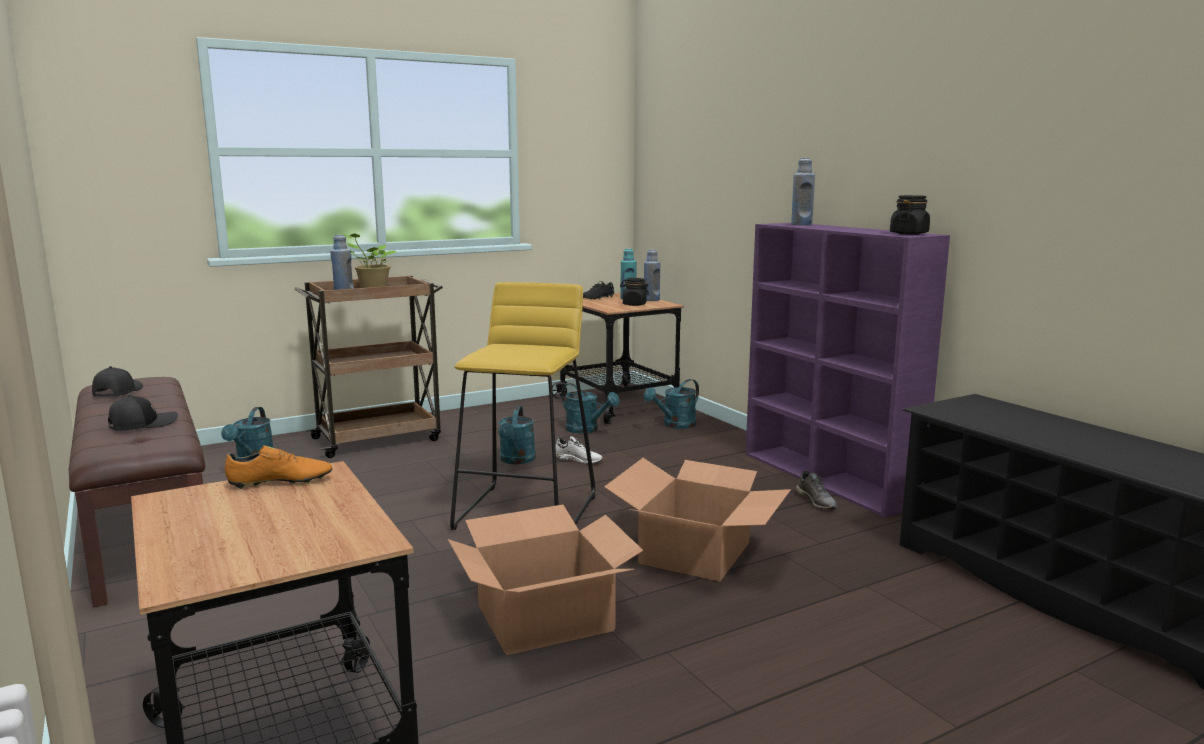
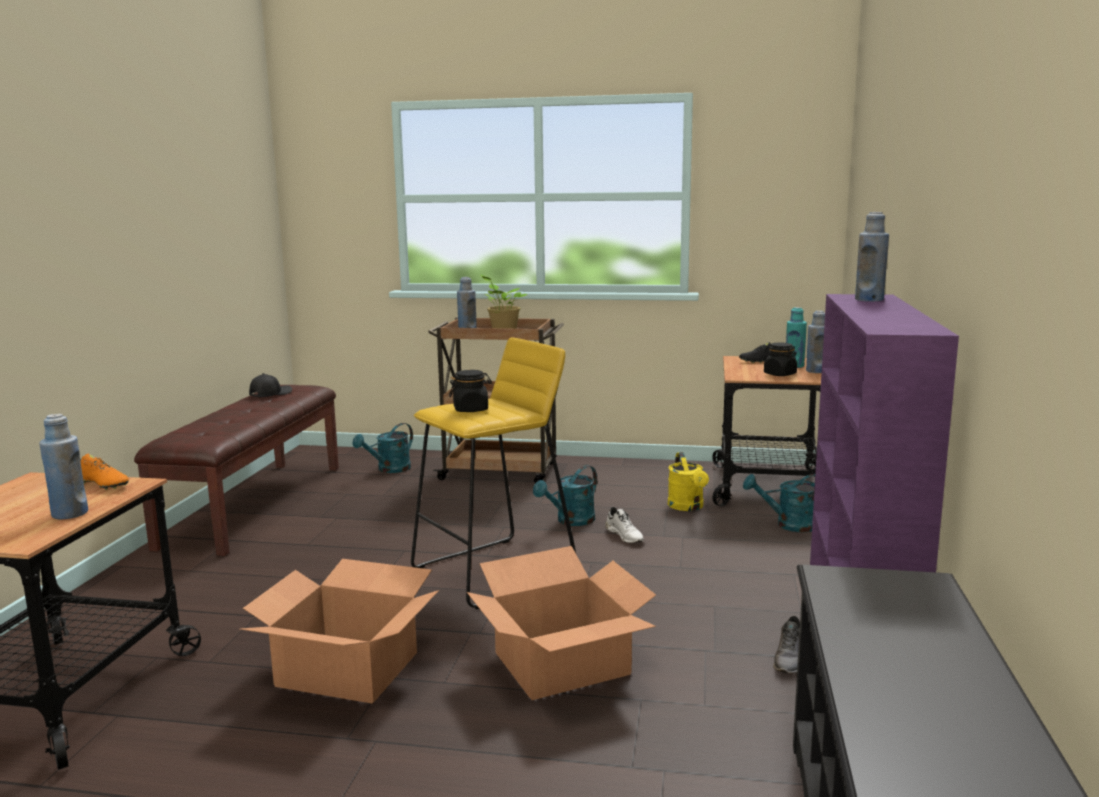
camera: 40 degrees right, 0 degrees up
black cap [108,395,178,430] -> none
turquoise watering can [561,383,620,434] -> yellow watering can [668,452,709,511]
black jar [890,195,930,235] -> black jar moved to [449,370,492,412]
none -> blue bottle [39,414,88,519]

